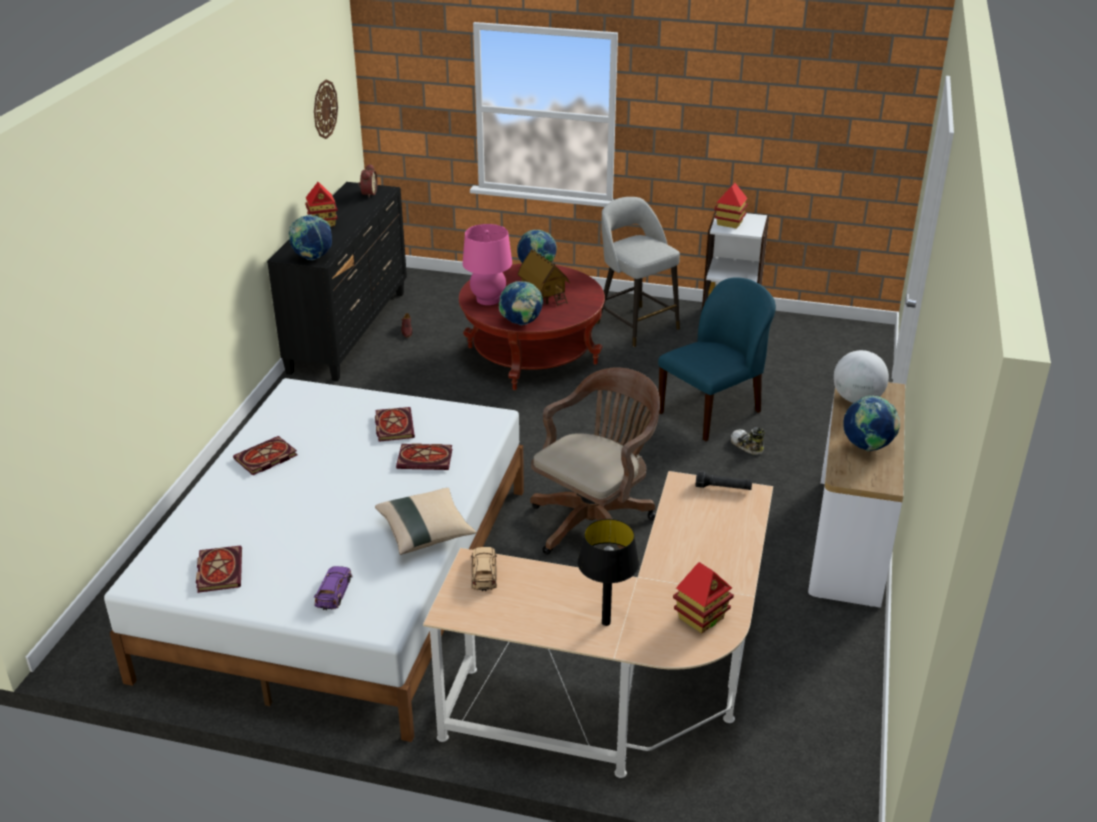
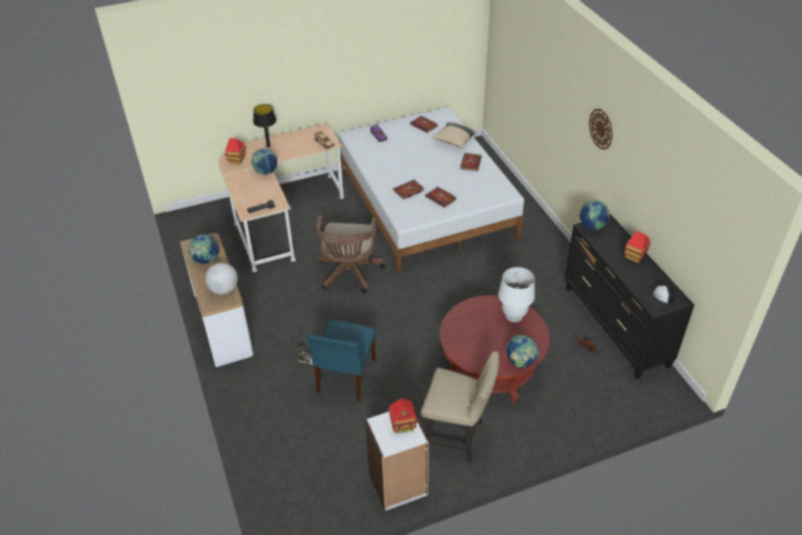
camera: 145 degrees right, 10 degrees up
wall clock [314,79,338,139] -> wall clock moved to [589,109,613,149]
alarm clock [358,164,378,197] -> cap [644,284,675,308]
beige pillow [375,488,476,555] -> beige pillow moved to [432,122,478,148]
pink table lamp [463,224,512,305] -> white table lamp [498,267,535,322]
globe [499,281,543,325] -> globe moved to [251,148,277,175]
toy house [517,249,570,306] -> none
grey stool [596,197,680,347] -> beige chair [421,351,499,462]

